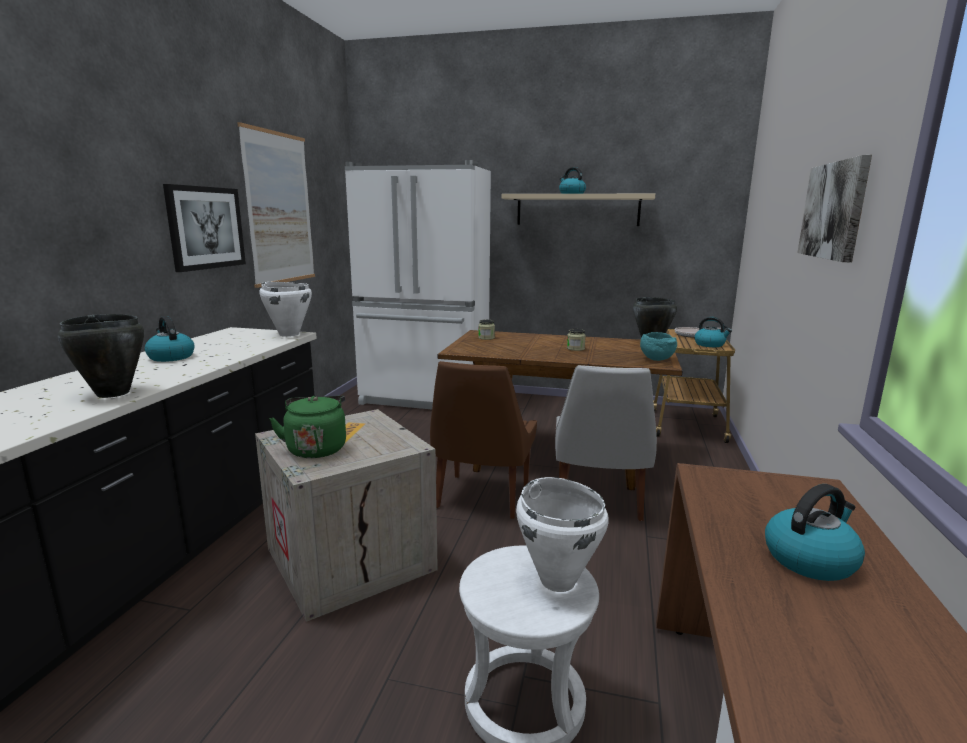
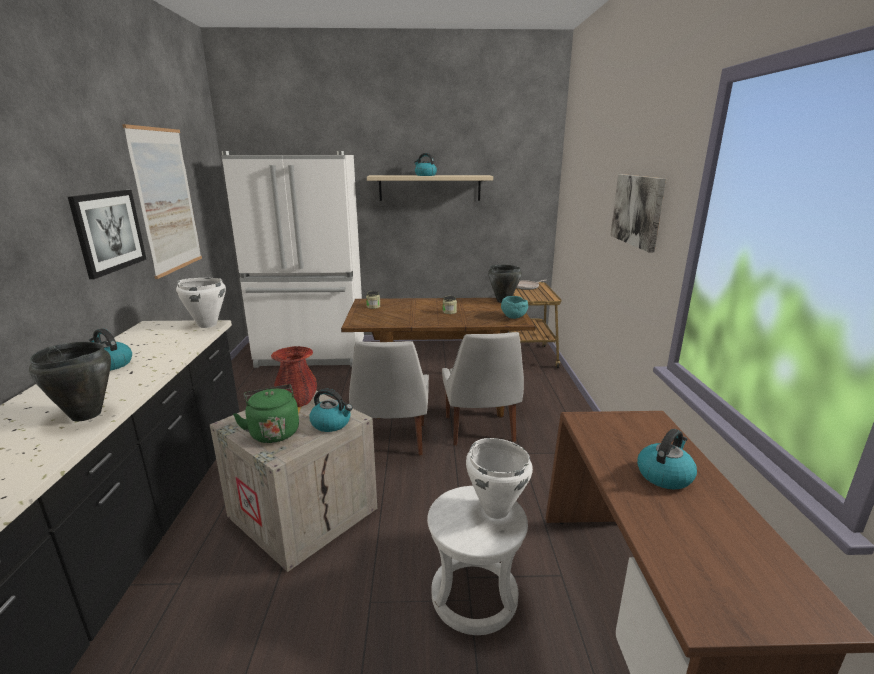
camera: 15 degrees left, 5 degrees up
brown chair [430,361,537,519] -> white chair [349,341,429,455]
kettle [694,317,732,347] -> kettle moved to [309,388,353,432]
none -> red vase [271,346,317,407]

